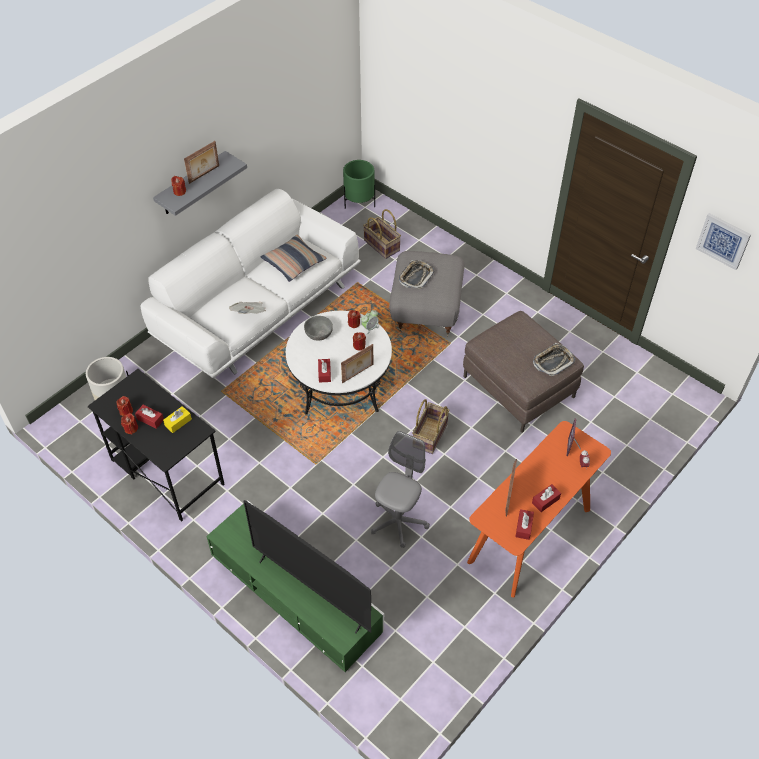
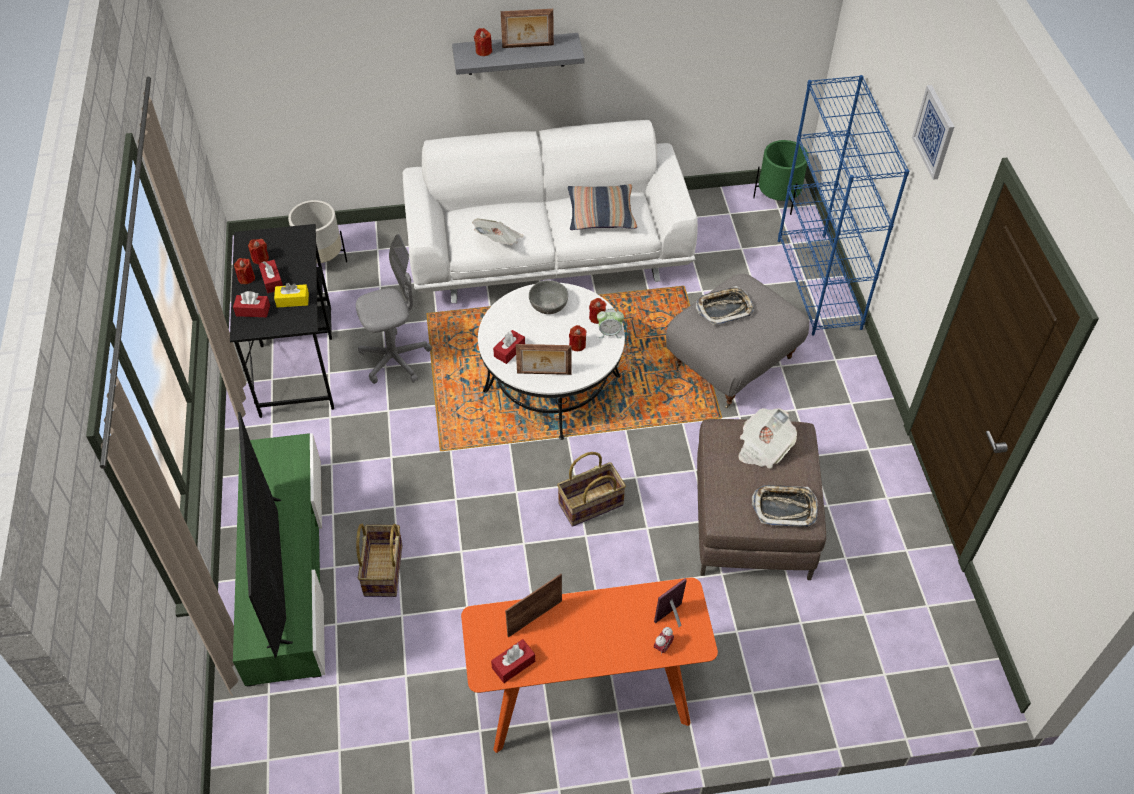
camera: 40 degrees right, 0 degrees up
basket [363,209,401,259] -> basket moved to [356,524,403,597]
grey office chair [371,431,430,548] -> grey office chair moved to [356,234,432,384]
red tissue box [532,484,561,512] -> red tissue box moved to [233,291,270,317]
picture [696,213,751,270] -> picture moved to [912,85,954,180]
none -> newspaper [738,408,797,469]
none -> blue bookcase [778,75,909,336]

